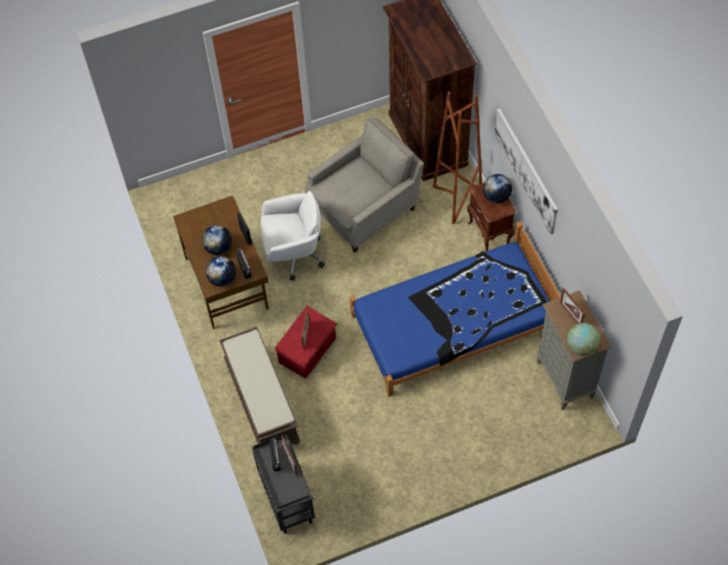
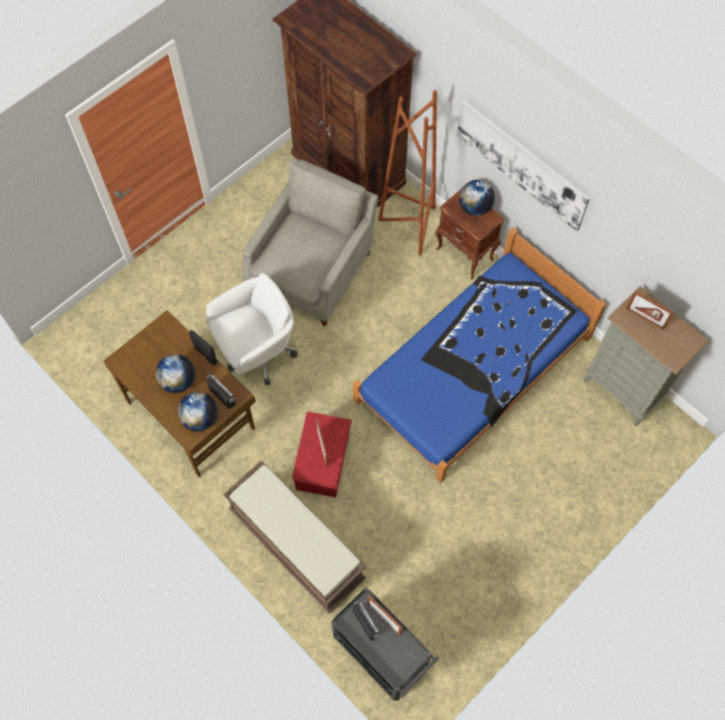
camera: 25 degrees left, 5 degrees up
globe [567,323,600,356] -> none

